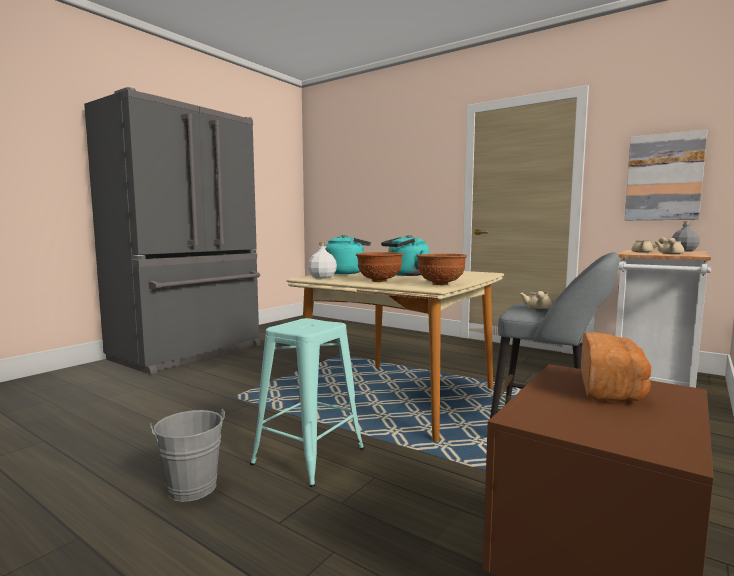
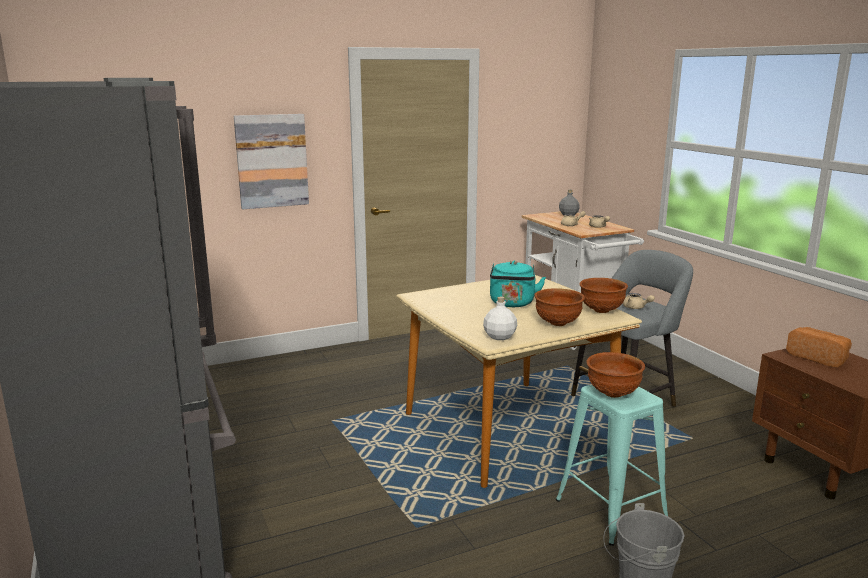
camera: 60 degrees left, 10 degrees up
turquoise kettle [325,234,371,274] -> none
picture [625,129,707,220] -> picture moved to [234,114,309,209]
none -> brown bowl [586,352,645,398]

